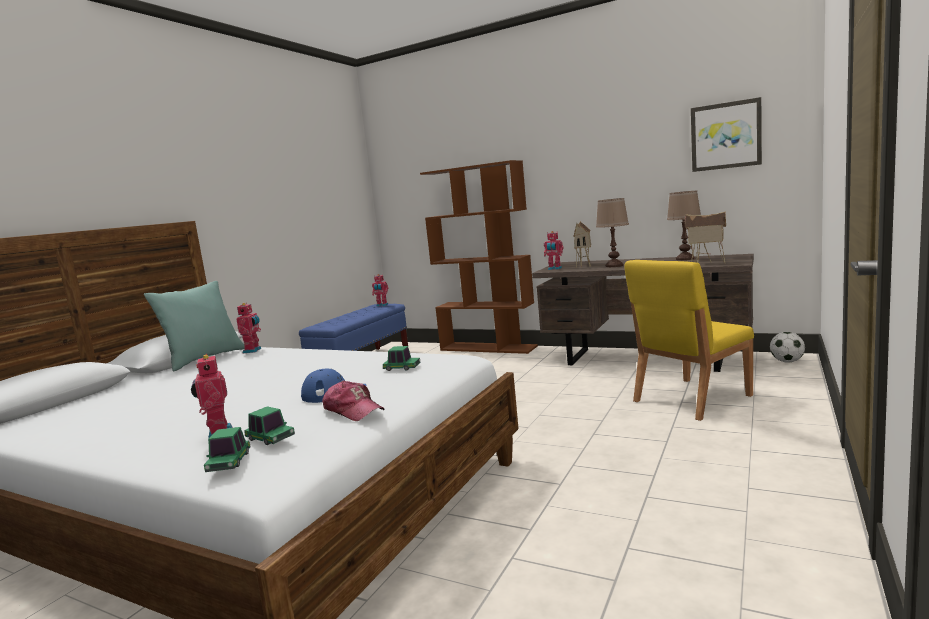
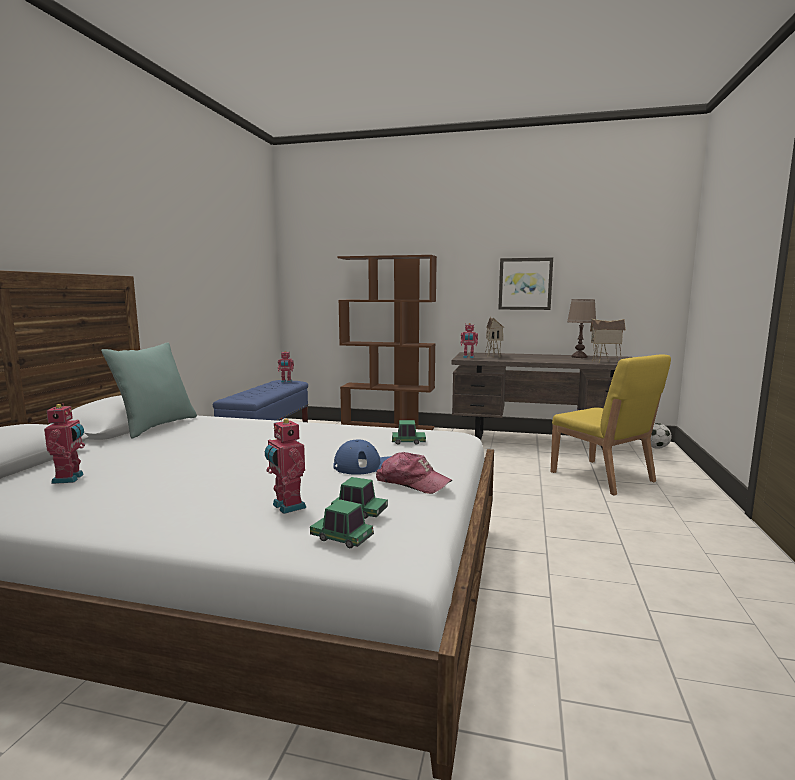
camera: 15 degrees left, 0 degrees up
toy car [204,427,251,472] -> toy car turned 135 degrees clockwise [310,499,374,548]
toy robot [236,302,262,353] -> toy robot moved to [44,403,85,484]
brown table lamp [596,198,629,267] -> none
yellow chair [624,260,754,421] -> yellow chair turned 75 degrees counterclockwise [551,354,671,495]
picture [691,97,762,172] -> picture moved to [498,257,553,310]

